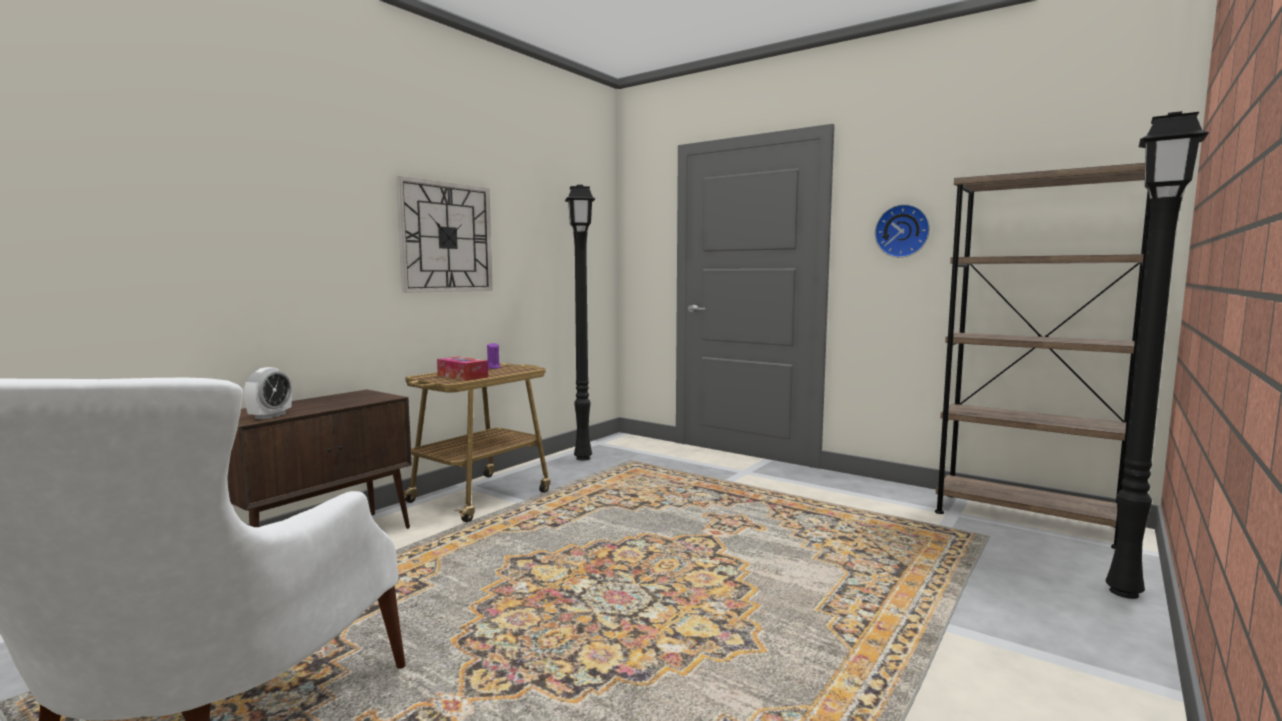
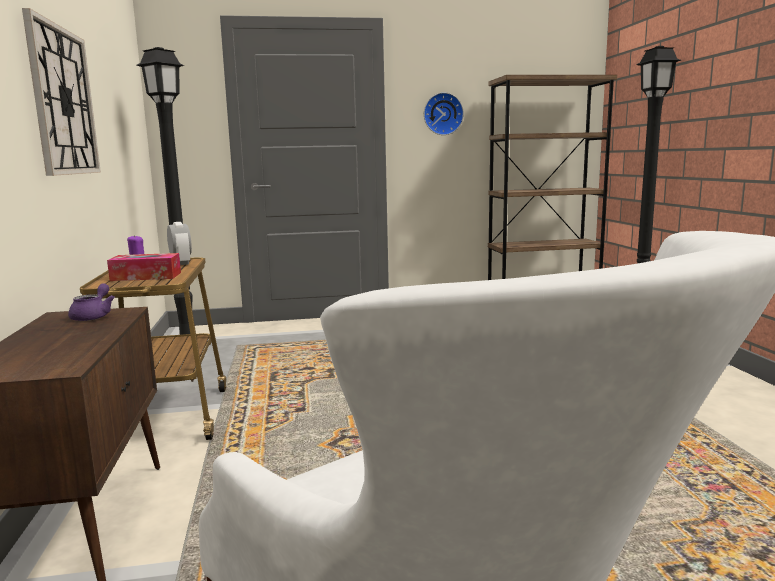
camera: 45 degrees left, 5 degrees up
alarm clock [244,367,292,420] -> alarm clock moved to [167,222,192,265]
none -> purple teapot [68,283,115,321]

